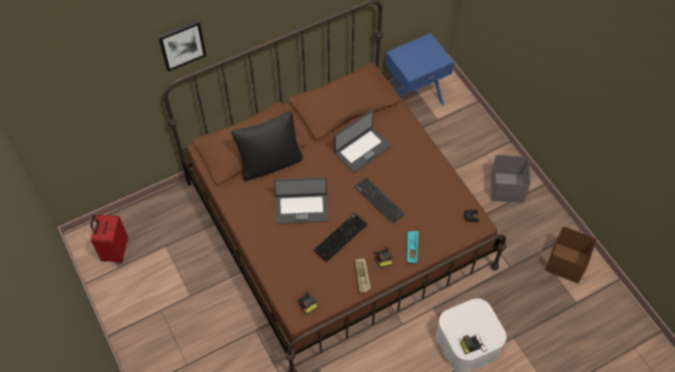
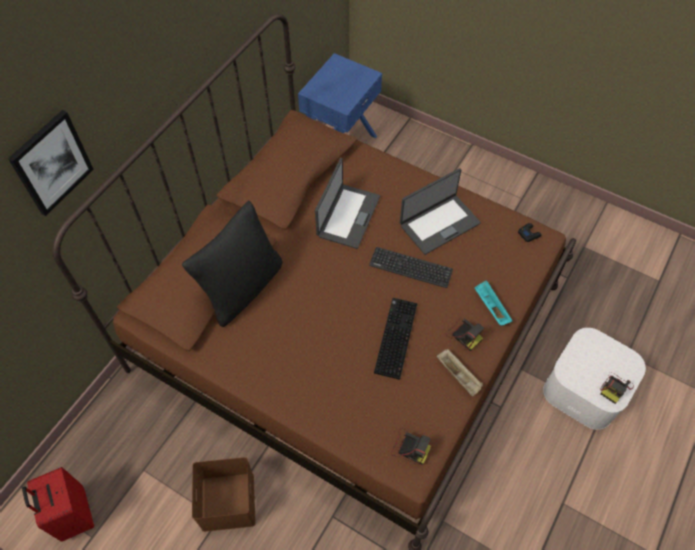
camera: 30 degrees left, 0 degrees up
laptop [274,177,328,224] -> laptop moved to [400,168,481,255]
grey storage box [490,155,531,203] -> none
brown storage box [545,226,597,283] -> brown storage box moved to [192,457,256,532]

